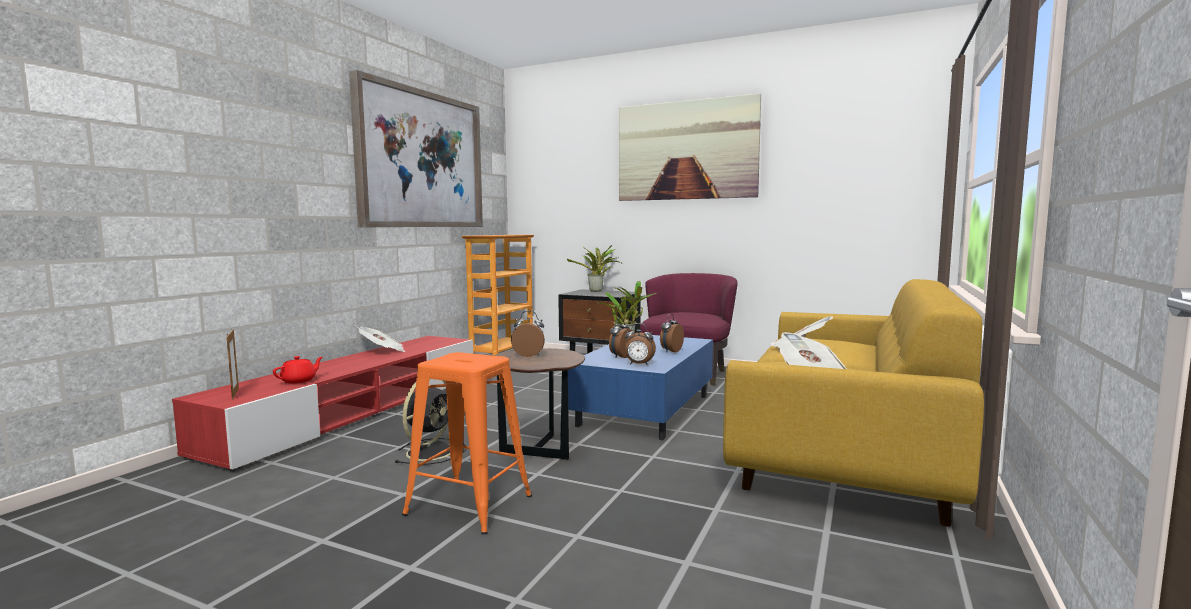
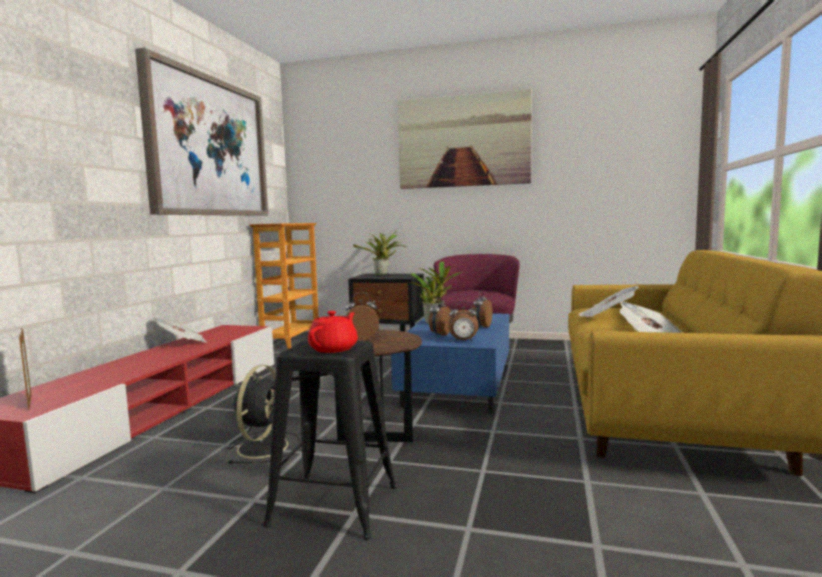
camera: 10 degrees left, 0 degrees up
red teapot [273,356,323,384] -> red teapot moved to [308,311,358,353]
orange stool [402,352,532,535] -> black stool [263,340,396,540]

